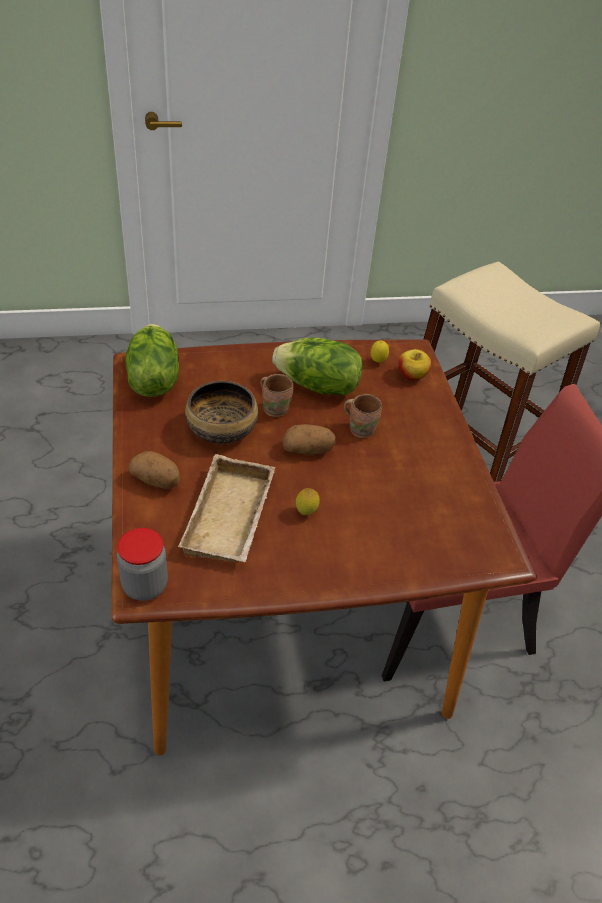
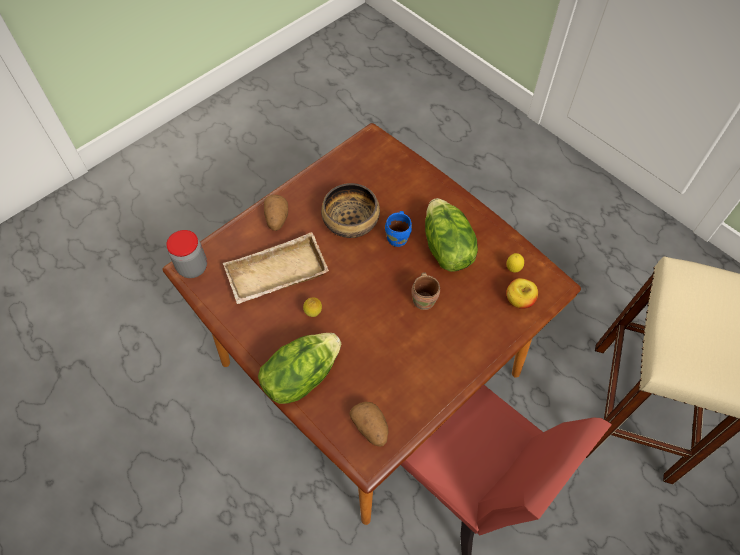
camera: 60 degrees right, 15 degrees up
lettuce [125,324,179,397] -> lettuce moved to [258,333,341,404]
brown mug [260,374,293,417] -> blue mug [385,211,412,247]
potato [282,424,335,455] -> potato moved to [350,402,388,447]

